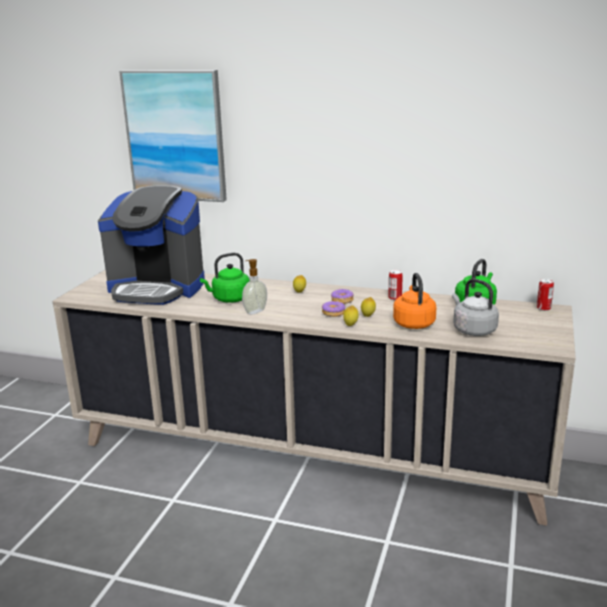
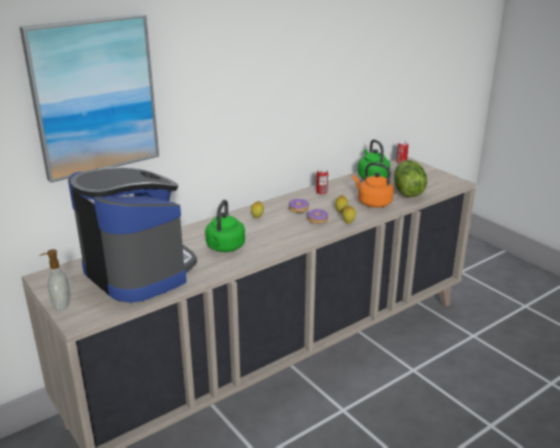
camera: 55 degrees left, 5 degrees up
coffee machine [98,185,205,305] -> coffee machine turned 90 degrees counterclockwise [68,166,197,303]
soap dispenser [242,259,267,314] -> soap dispenser moved to [39,249,70,311]
grey kettle [452,279,499,336] -> lettuce [394,160,427,197]

